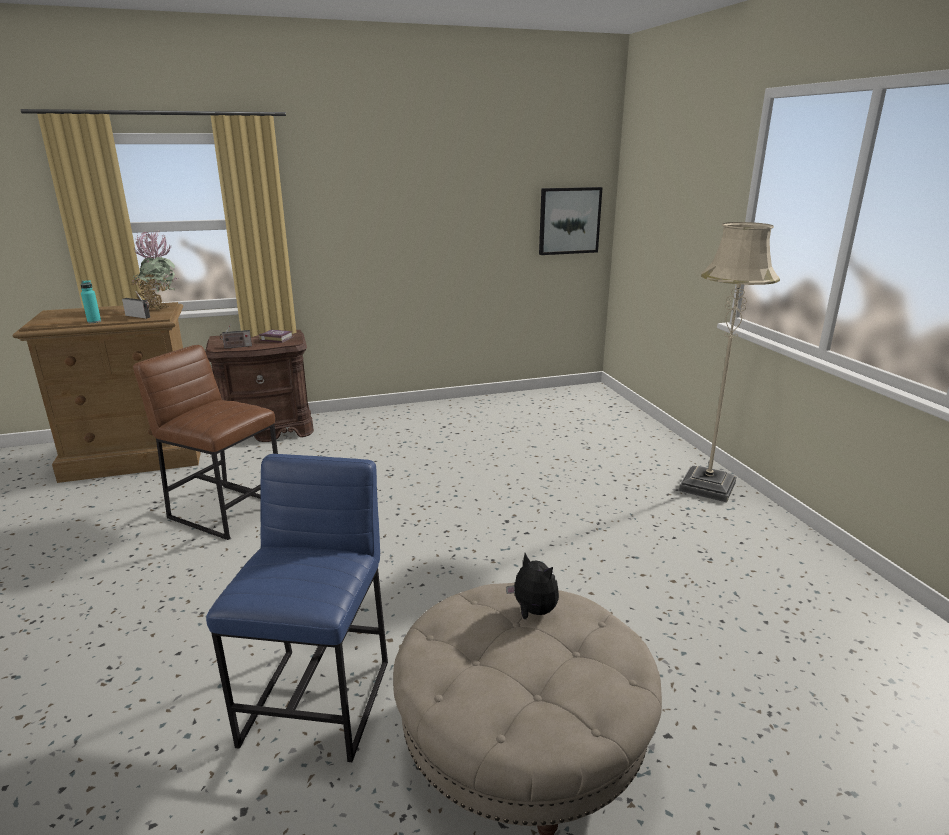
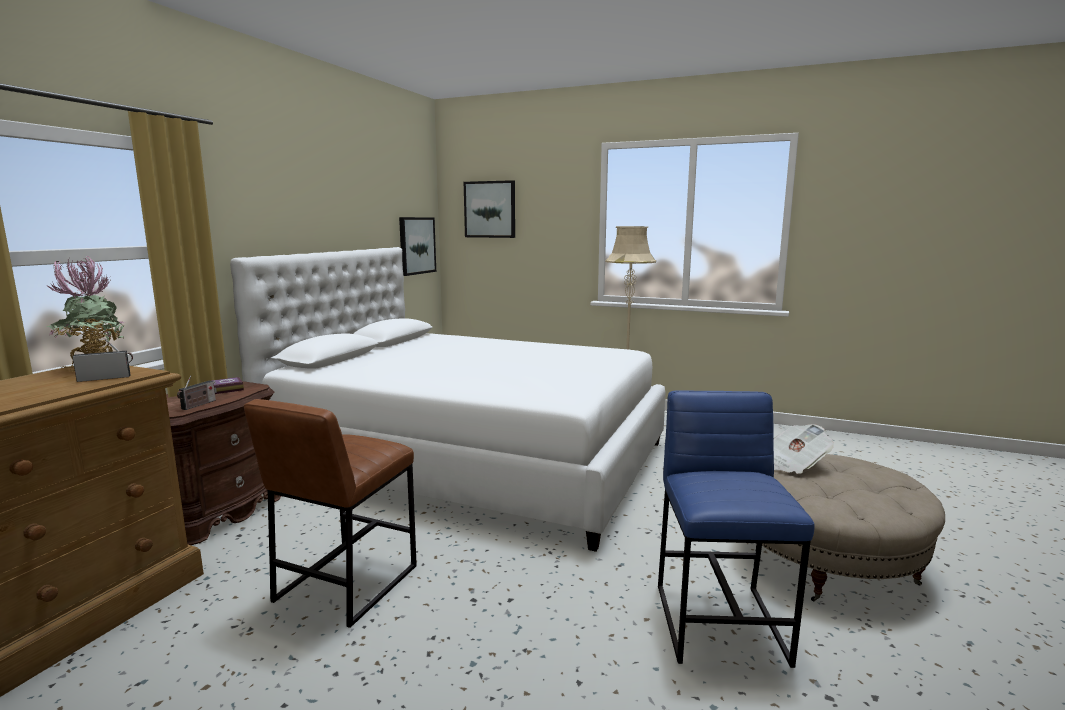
camera: 50 degrees left, 10 degrees down
turquoise bottle [81,280,101,323] -> none
brown chair [133,345,278,540] -> brown chair turned 45 degrees counterclockwise [244,399,417,628]
blue chair [206,454,388,762] -> blue chair turned 45 degrees clockwise [658,390,815,668]
plush toy [506,553,559,619] -> newspaper [773,424,834,474]
none -> white bed [230,247,665,552]
none -> picture [464,180,515,238]

